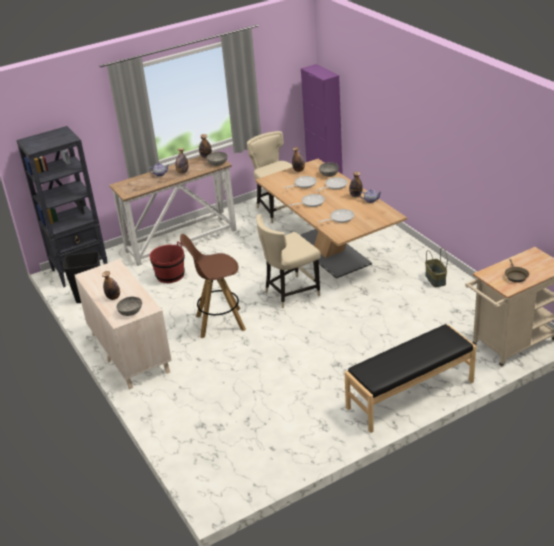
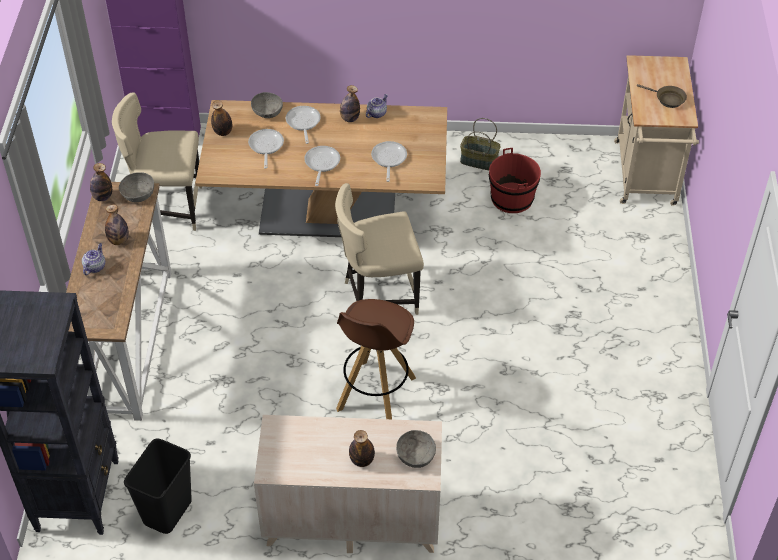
camera: 60 degrees left, 15 degrees up
red bucket [150,241,185,283] -> red bucket moved to [489,148,541,213]
beige chair [256,214,321,308] -> beige chair turned 75 degrees clockwise [335,183,424,315]
black bench [344,324,477,433] -> none

